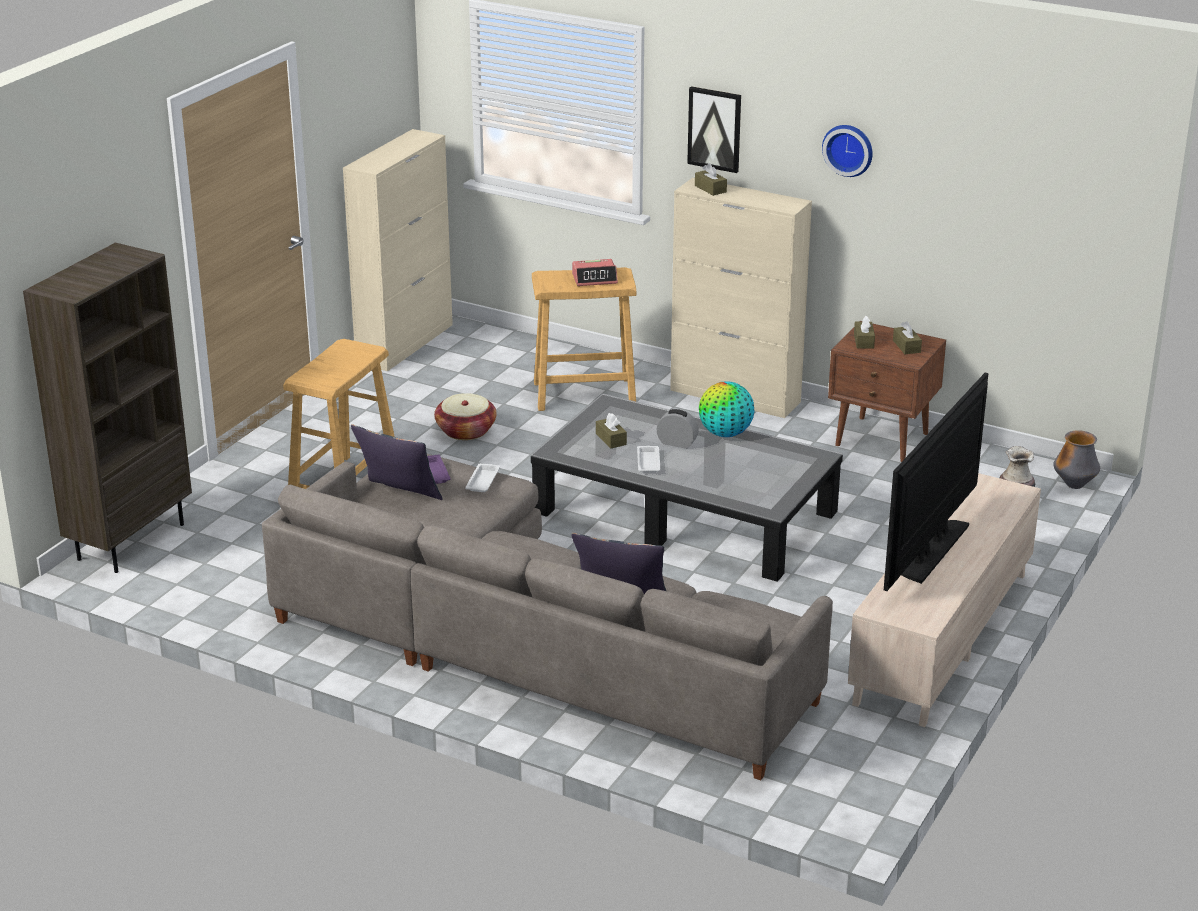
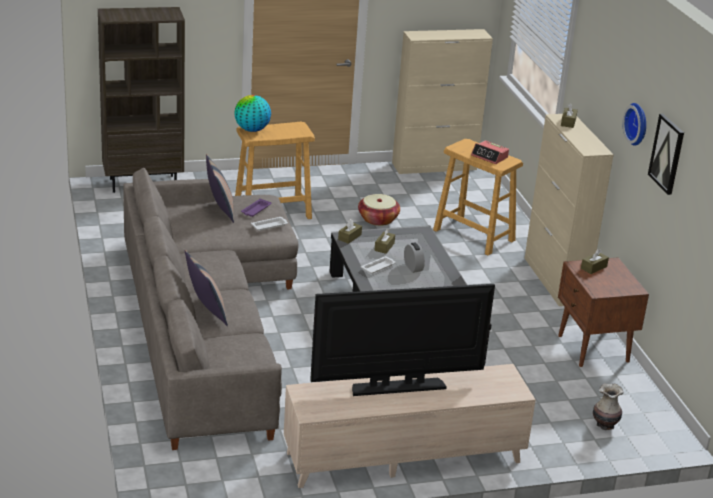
camera: 45 degrees right, 0 degrees up
picture [687,86,741,173] -> picture moved to [648,114,684,195]
globe [699,381,755,437] -> globe moved to [234,95,271,132]
brown tissue box [893,321,922,354] -> brown tissue box moved to [338,219,362,244]
vase [1053,430,1100,489] -> none

